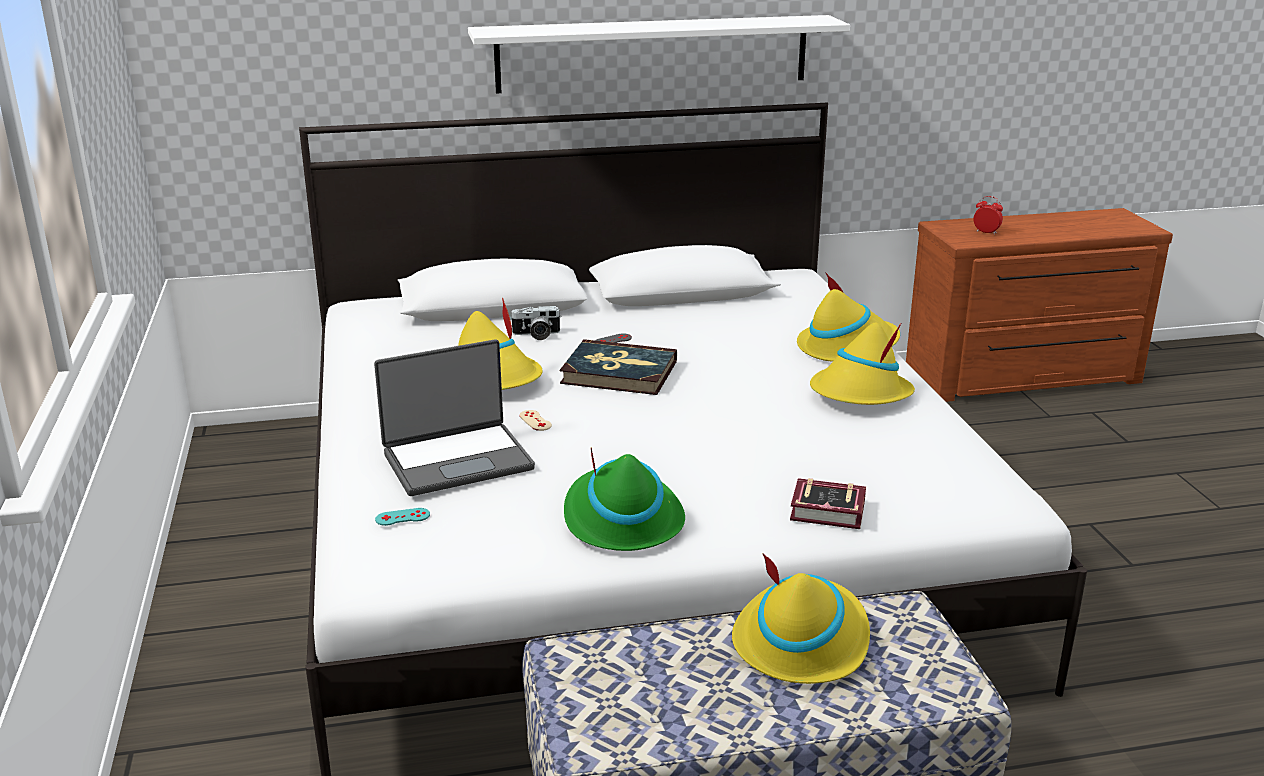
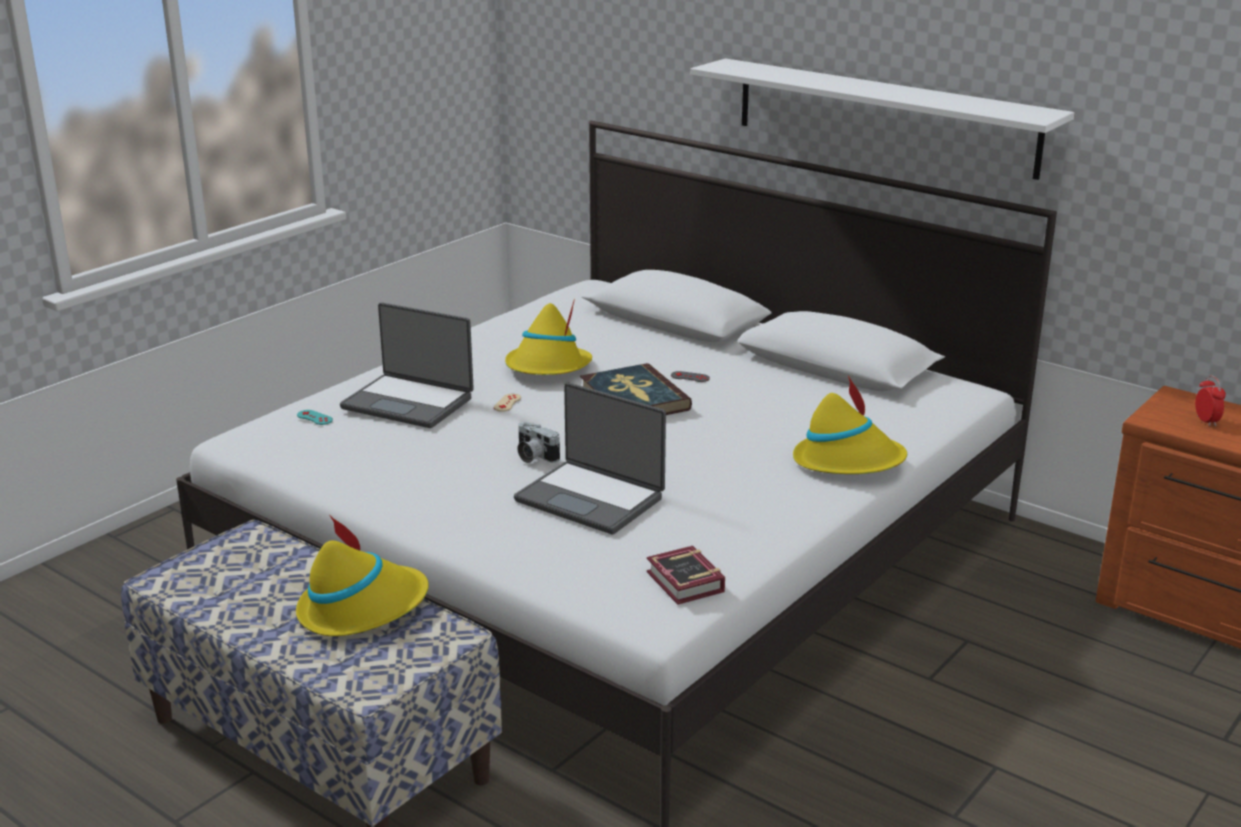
camera: 50 degrees right, 0 degrees up
camera [510,306,560,340] -> camera moved to [517,422,560,463]
green hat [564,447,685,551] -> none
book [790,478,866,529] -> book moved to [647,546,725,605]
yellow hat [810,323,915,405] -> none
none -> laptop [514,382,666,534]

